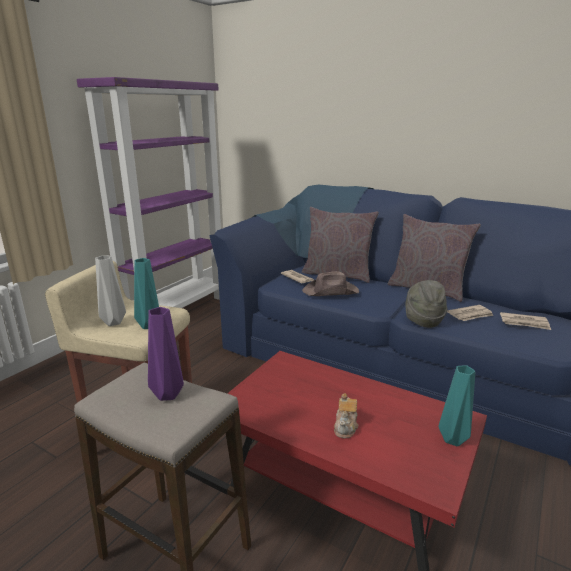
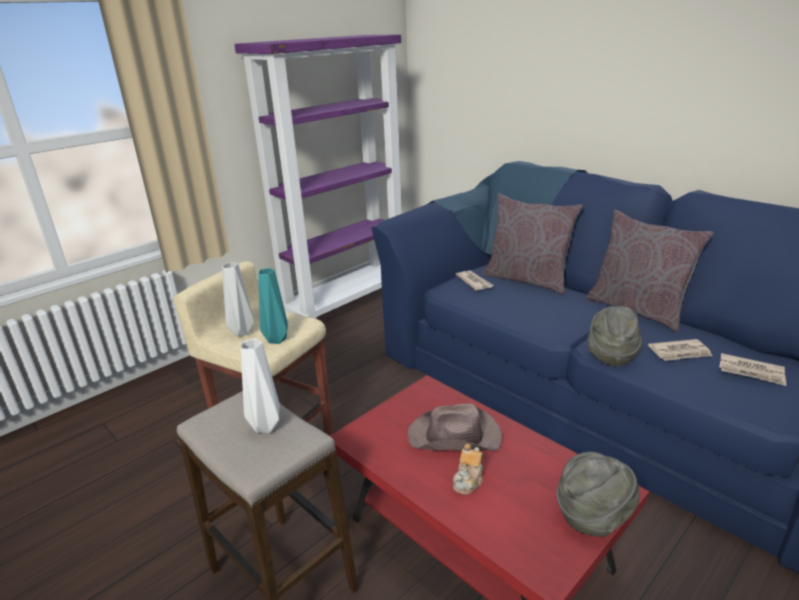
camera: 15 degrees right, 5 degrees up
purple vase [148,307,184,401] -> white vase [241,339,280,433]
brown hat [302,271,359,296] -> brown hat moved to [408,404,502,451]
turquoise vase [439,366,475,446] -> grey hat [557,452,640,537]

